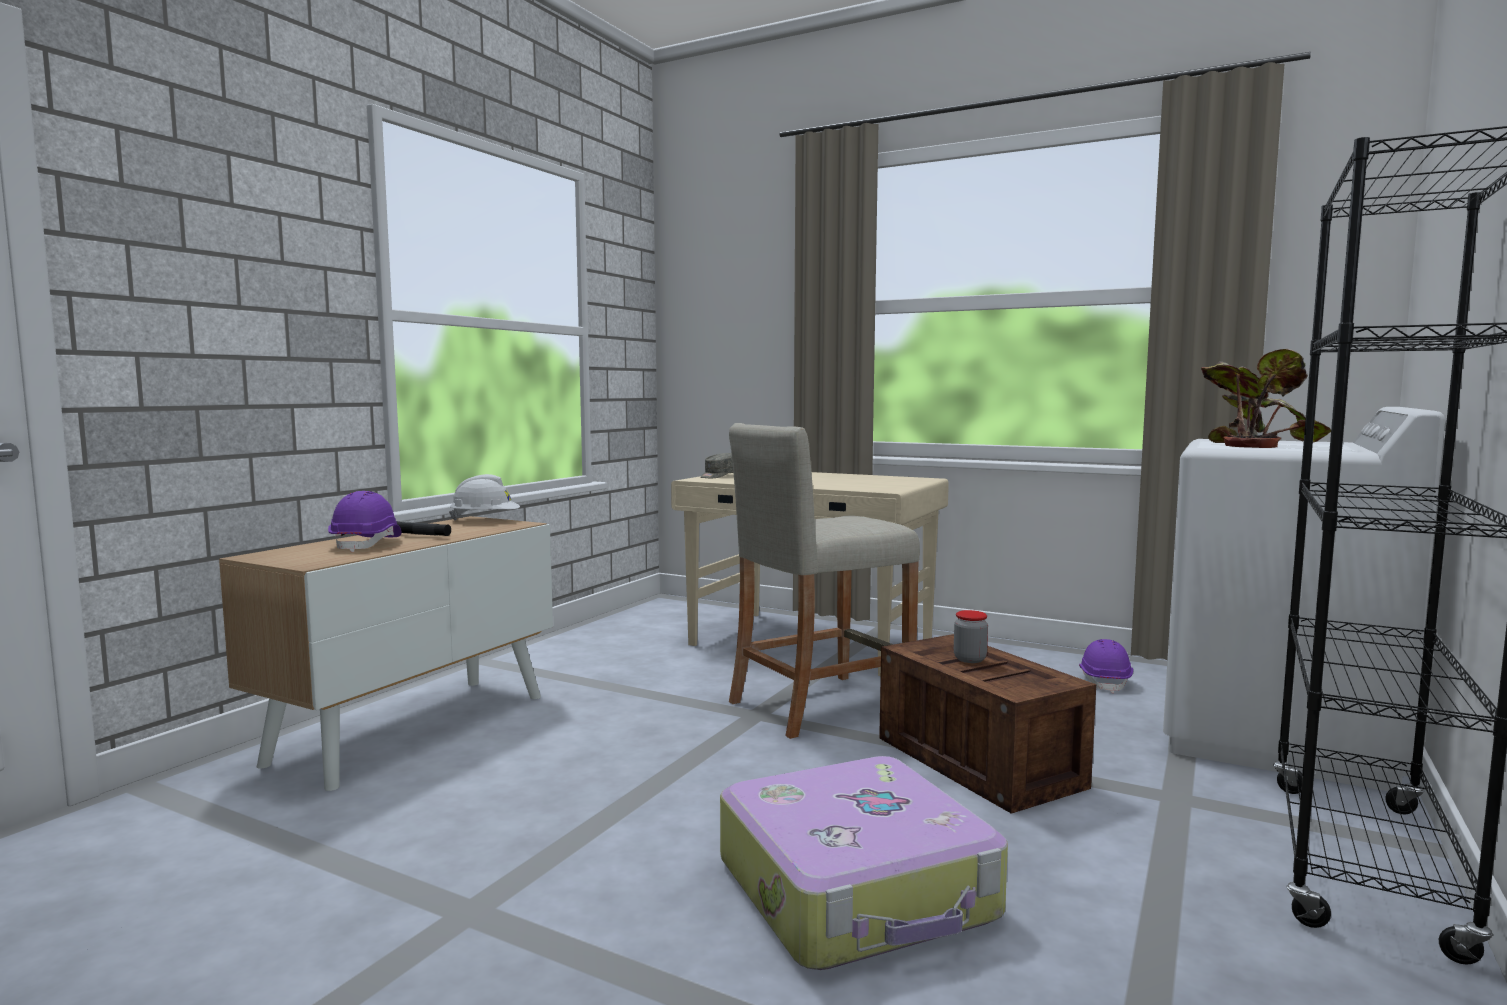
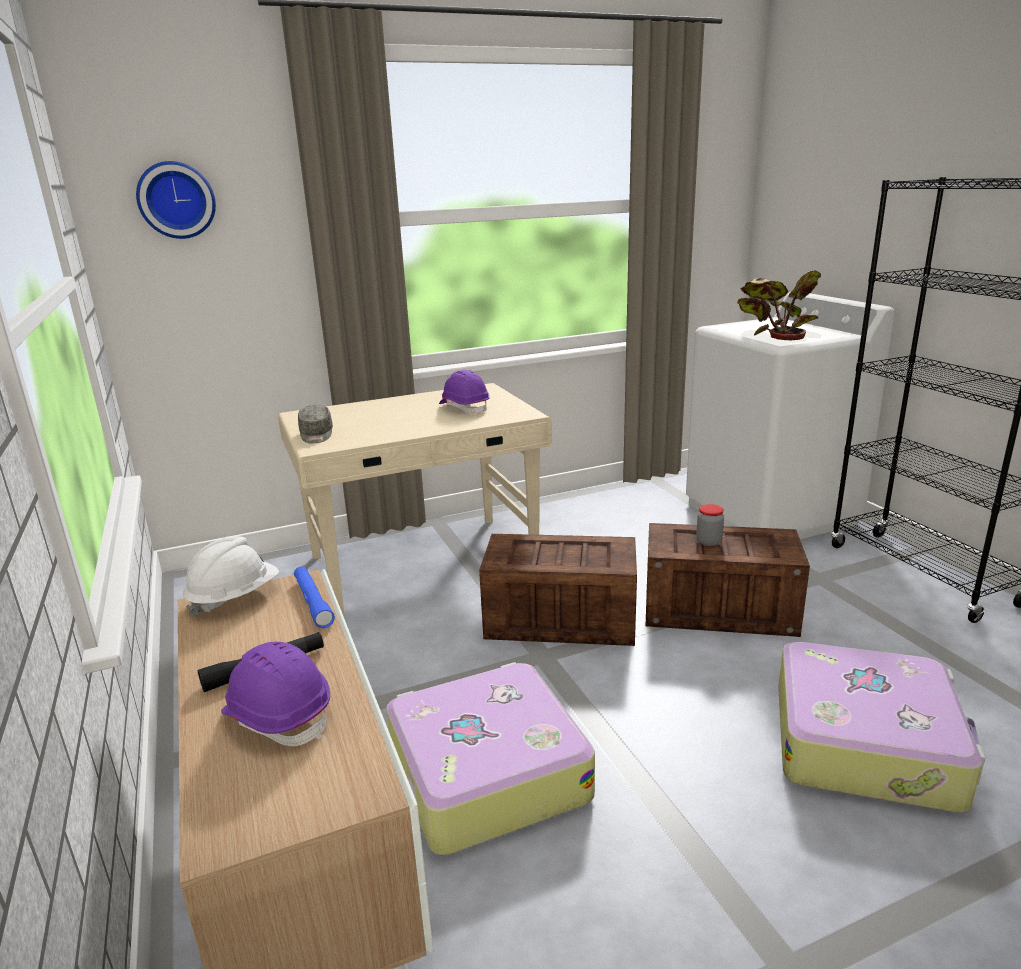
camera: 50 degrees left, 15 degrees up
beige stool [729,423,920,739] -> crate [479,534,637,646]
purple hard hat [1079,639,1133,693] -> purple hard hat moved to [439,370,490,414]
none -> wall clock [136,161,216,239]
none -> blue flashlight [294,566,335,628]
none -> suitcase [386,662,595,855]

